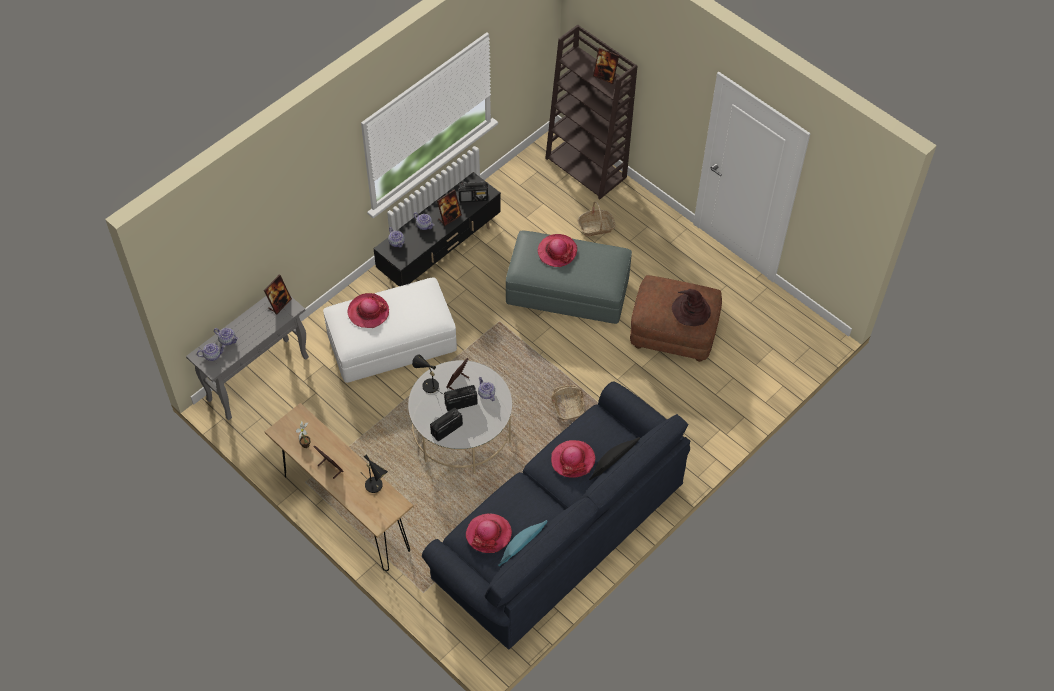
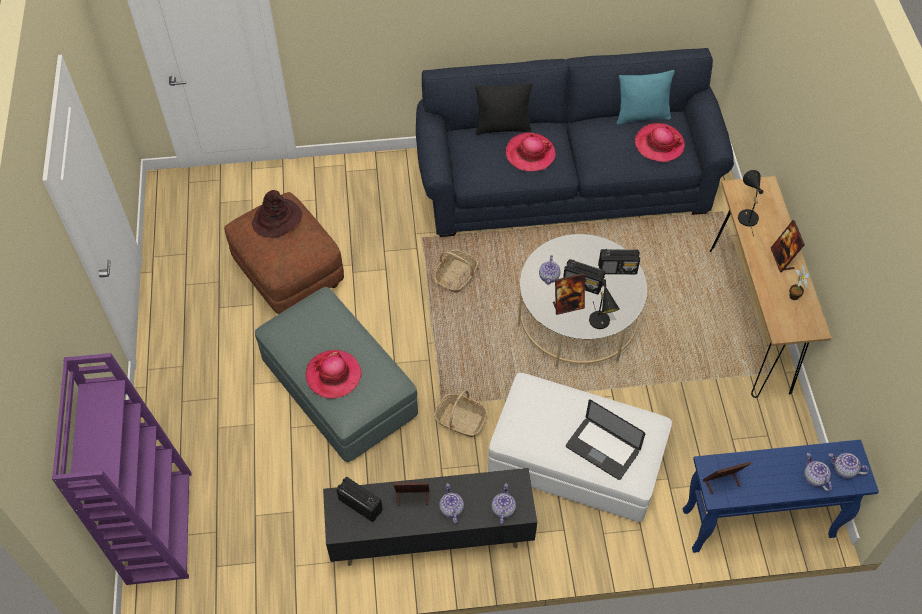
camera: 140 degrees left, 0 degrees up
grey console table [186,296,309,420] -> blue console table [683,440,879,553]
hat [348,293,389,328] -> laptop [566,400,645,480]
brown bookcase [545,25,637,199] -> purple bookcase [52,353,192,585]
basket [578,201,616,237] -> basket moved to [434,390,487,437]
picture frame [593,47,619,84] -> none

